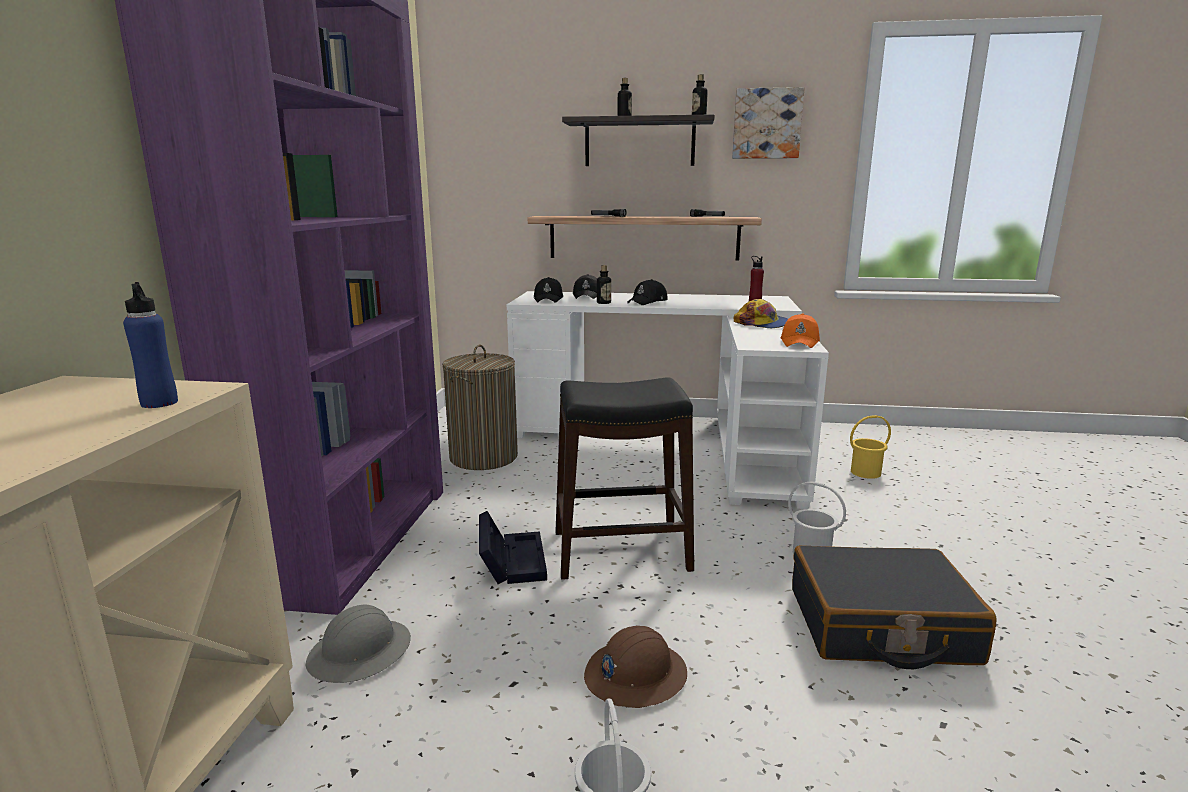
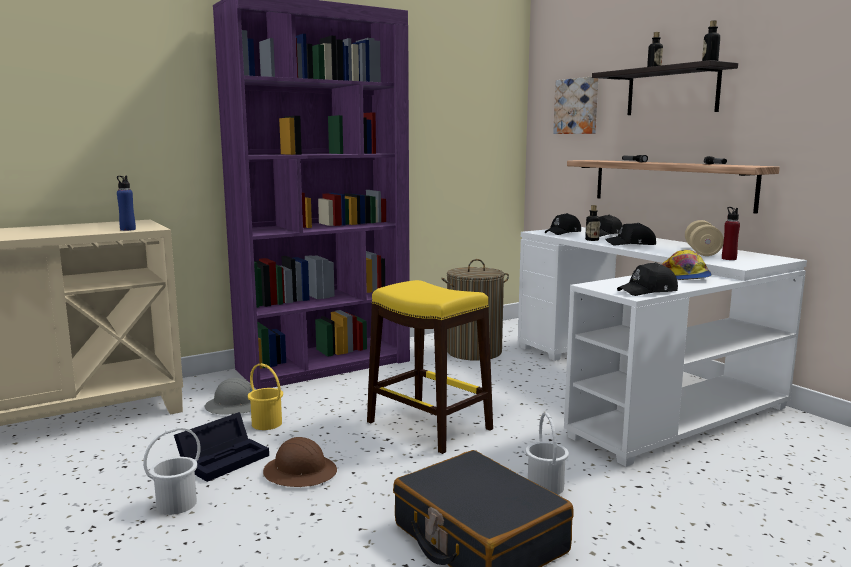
camera: 50 degrees right, 5 degrees down
black storage box [479,511,547,584] -> black storage box moved to [174,412,269,482]
black stool [555,377,694,580] -> yellow stool [367,280,493,454]
picture [732,87,805,159] -> picture moved to [553,77,598,134]
orange cap [780,313,820,348] -> black cap [617,262,678,296]
yellow bucket [850,415,891,479] -> yellow bucket moved to [248,363,283,430]
none -> beige dumbbell [685,220,724,256]

